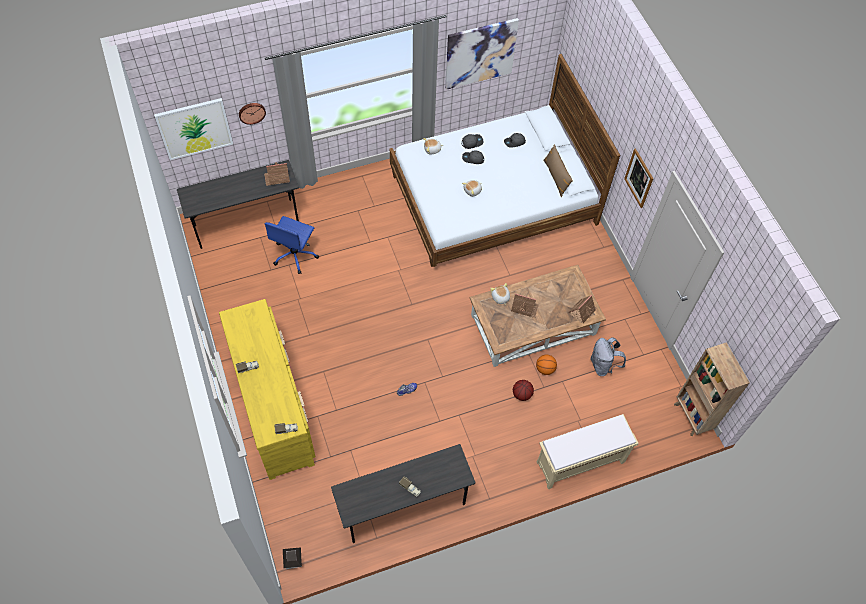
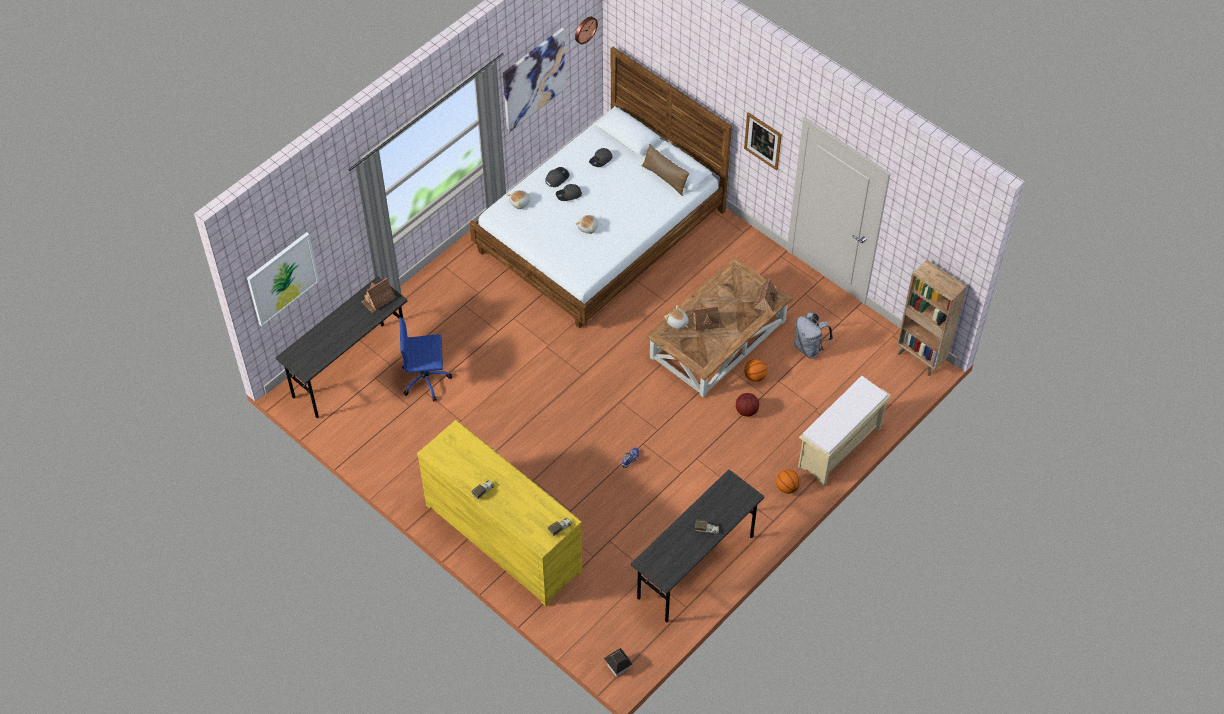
camera: 25 degrees left, 5 degrees down
wall clock [239,103,266,125] -> wall clock moved to [575,17,598,44]
blue office chair [264,216,319,274] -> blue office chair turned 90 degrees clockwise [399,317,452,401]
none -> basketball [776,470,800,494]

